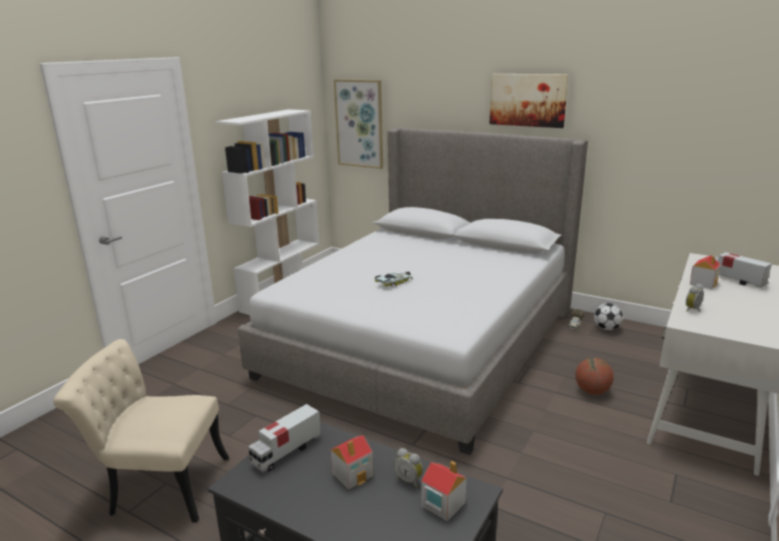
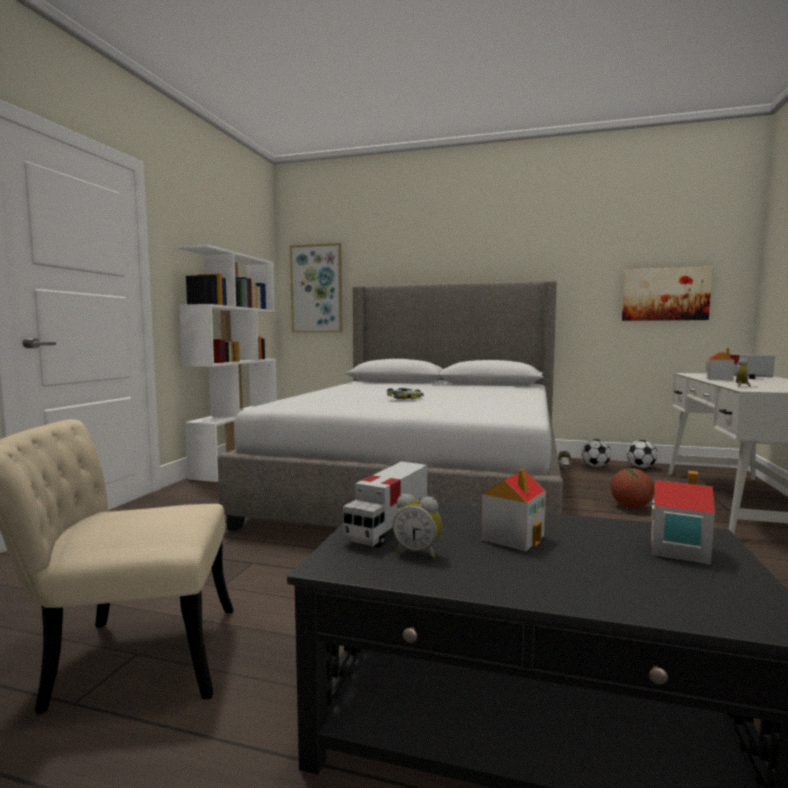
camera: 15 degrees left, 15 degrees down
alarm clock [394,448,423,488] -> alarm clock moved to [392,494,442,559]
picture [489,74,569,128] -> picture moved to [622,267,712,321]
none -> football [627,440,658,468]

